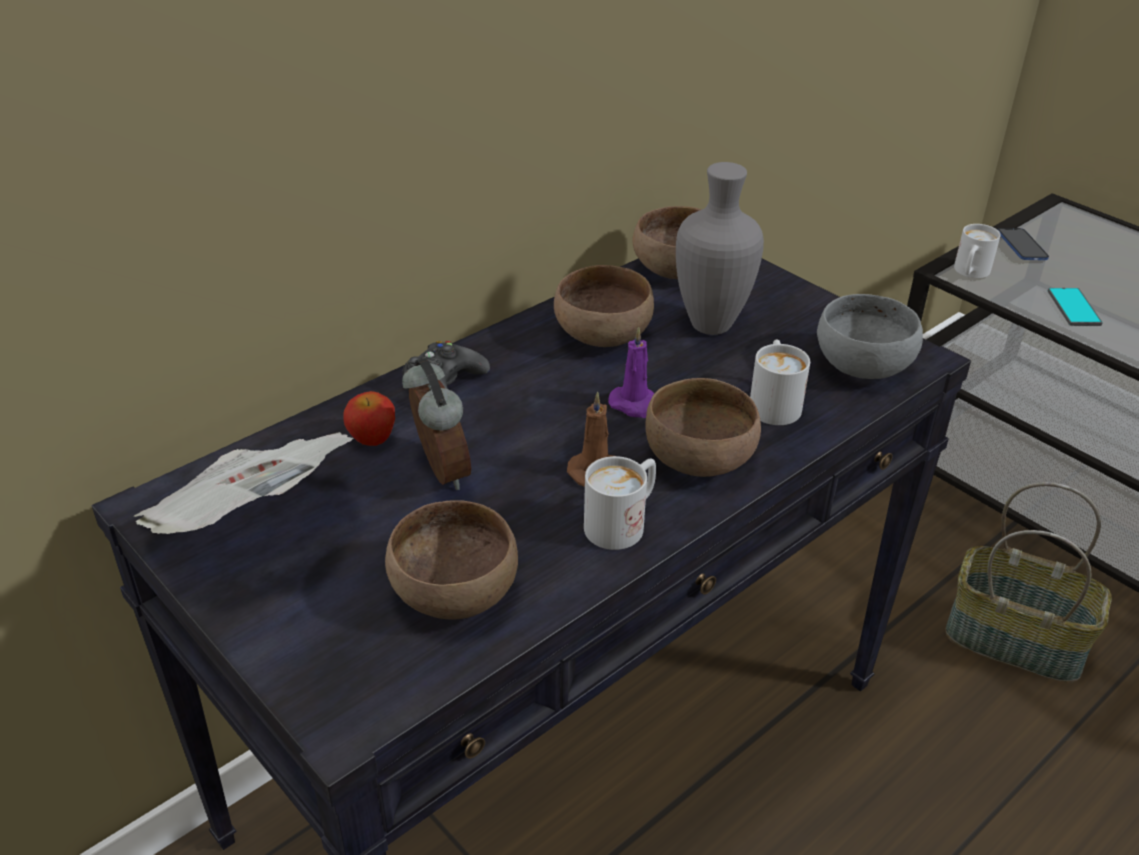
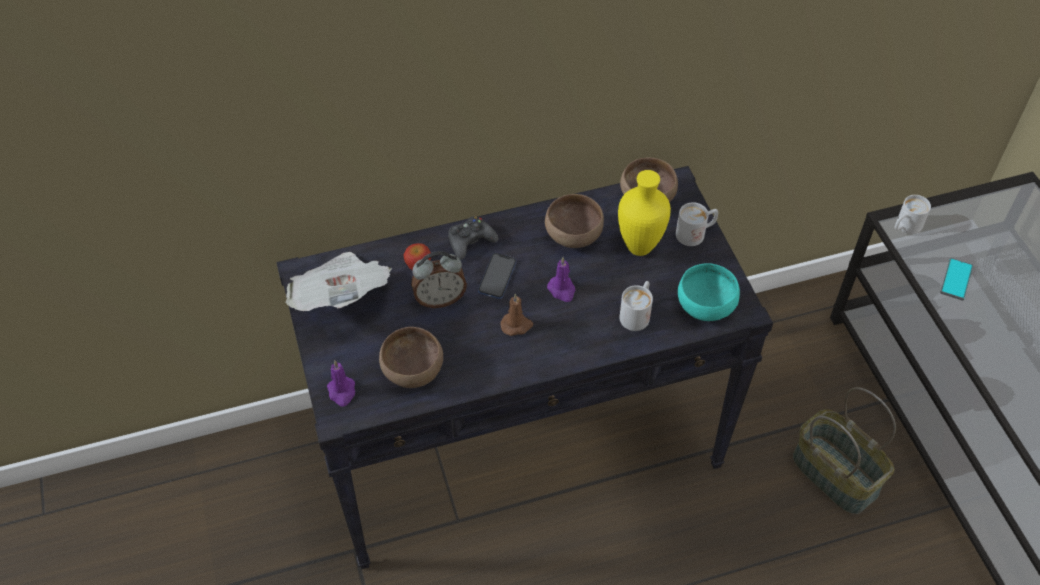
camera: 25 degrees right, 15 degrees up
alarm clock [402,358,471,490] -> alarm clock turned 75 degrees clockwise [411,251,467,308]
white mug [584,456,656,550] -> white mug moved to [676,202,718,246]
brown bowl [645,378,761,477] -> none
grey vase [676,162,764,335] -> yellow vase [618,170,671,256]
grey bowl [817,294,923,379] -> turquoise bowl [678,263,740,321]
phone [998,228,1049,260] -> phone moved to [478,253,516,299]
none -> purple candle [327,360,355,407]

